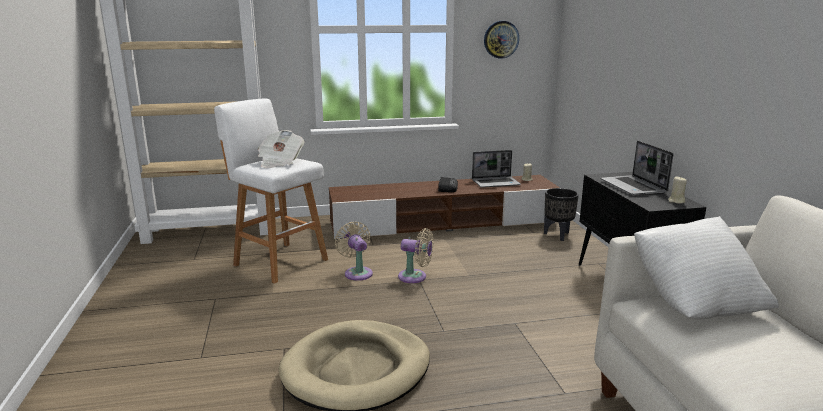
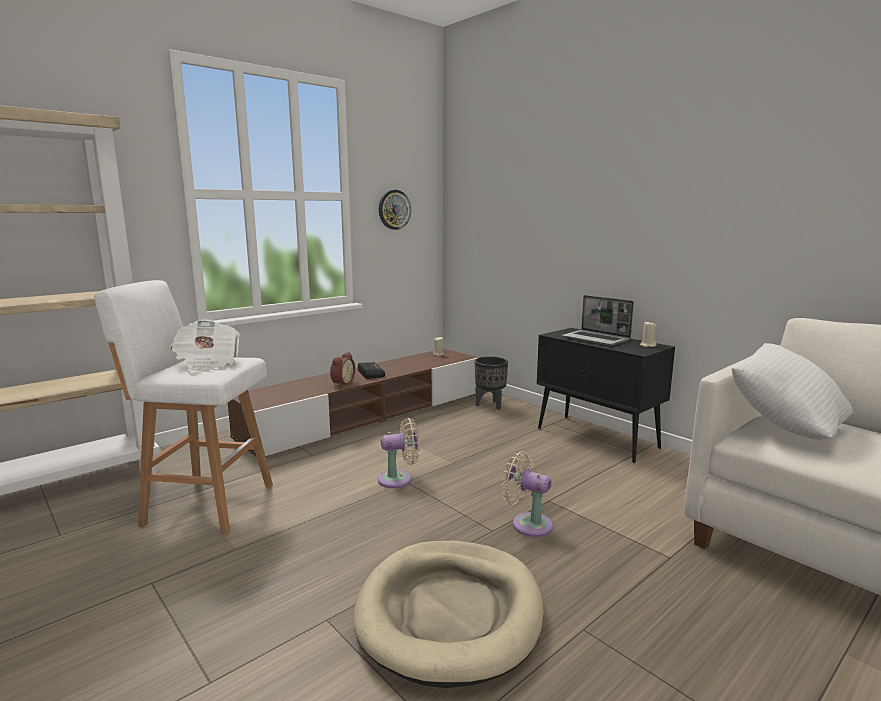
camera: 30 degrees left, 5 degrees down
beige fan [335,222,373,281] -> beige fan moved to [502,451,553,537]
laptop [472,150,521,188] -> none
none -> alarm clock [330,352,355,387]

